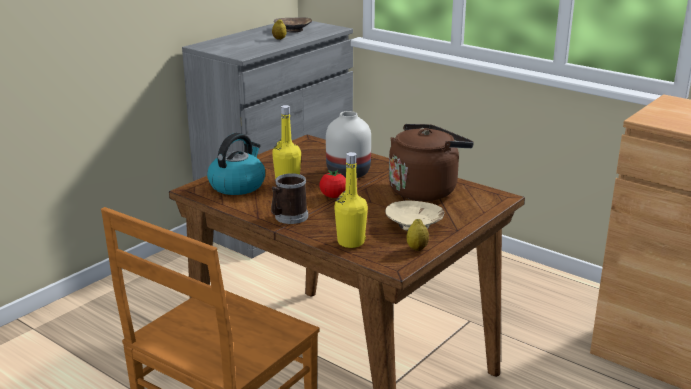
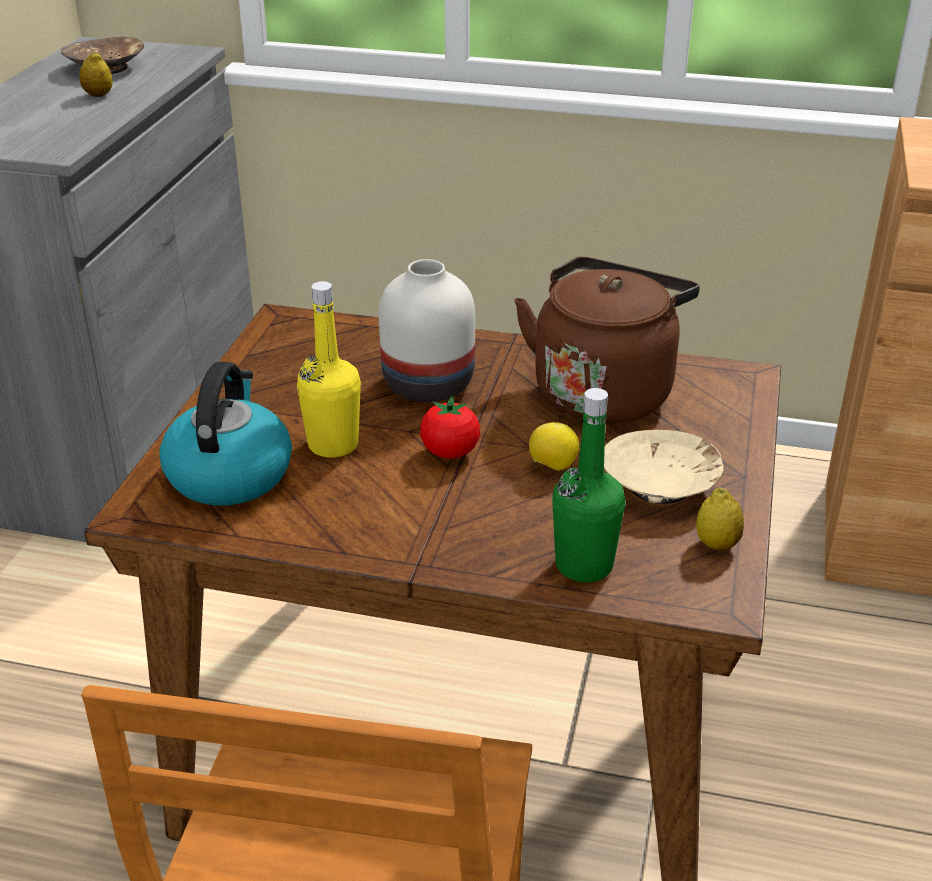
camera: 25 degrees left, 10 degrees up
mug [271,173,308,224] -> none
yellow bottle [334,152,368,248] -> green bottle [552,388,625,582]
none -> lemon [529,422,579,471]

